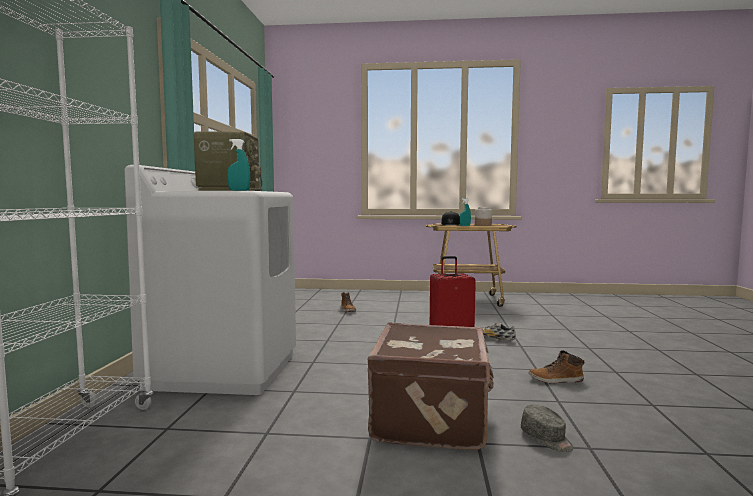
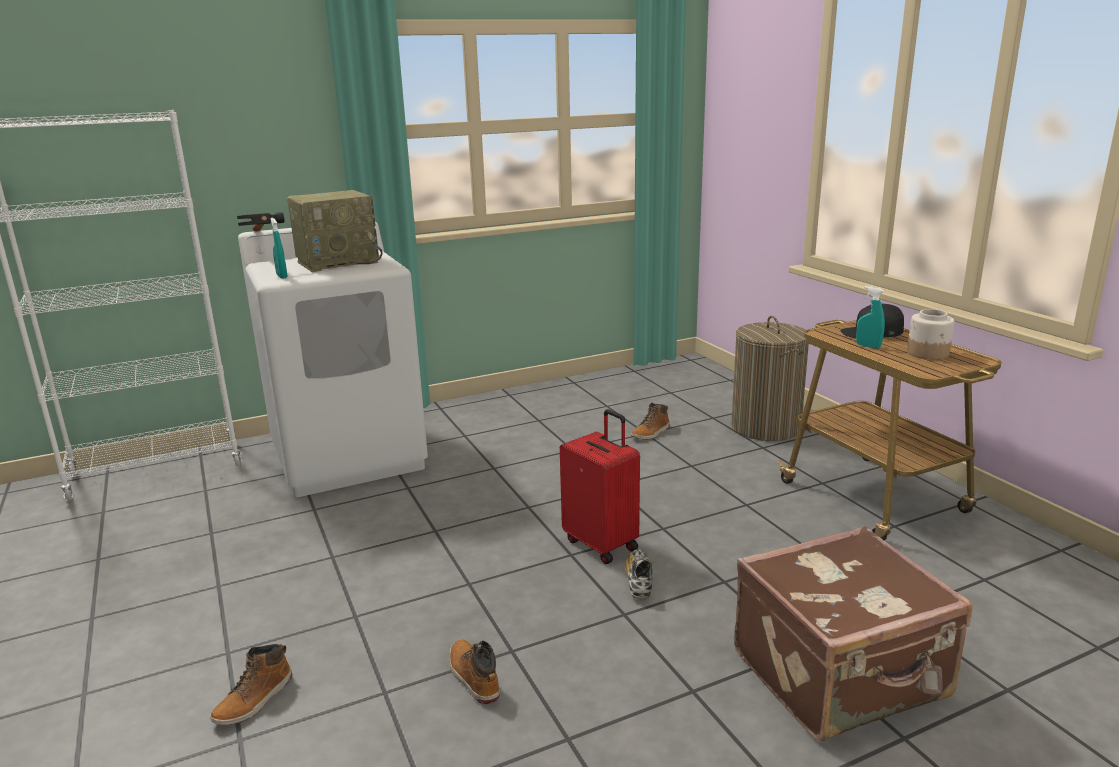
camera: 60 degrees right, 15 degrees up
brown suitcase [368,322,494,450] -> brown suitcase moved to [734,526,972,741]
grey cap [521,404,574,452] -> boot [210,644,293,725]
none -> hammer [237,212,285,232]
none -> laundry basket [731,315,809,441]

